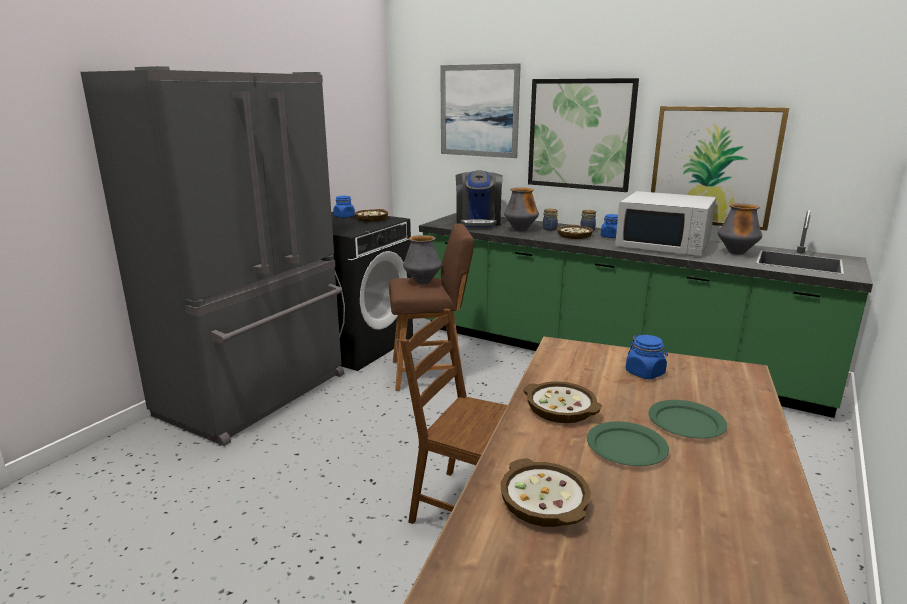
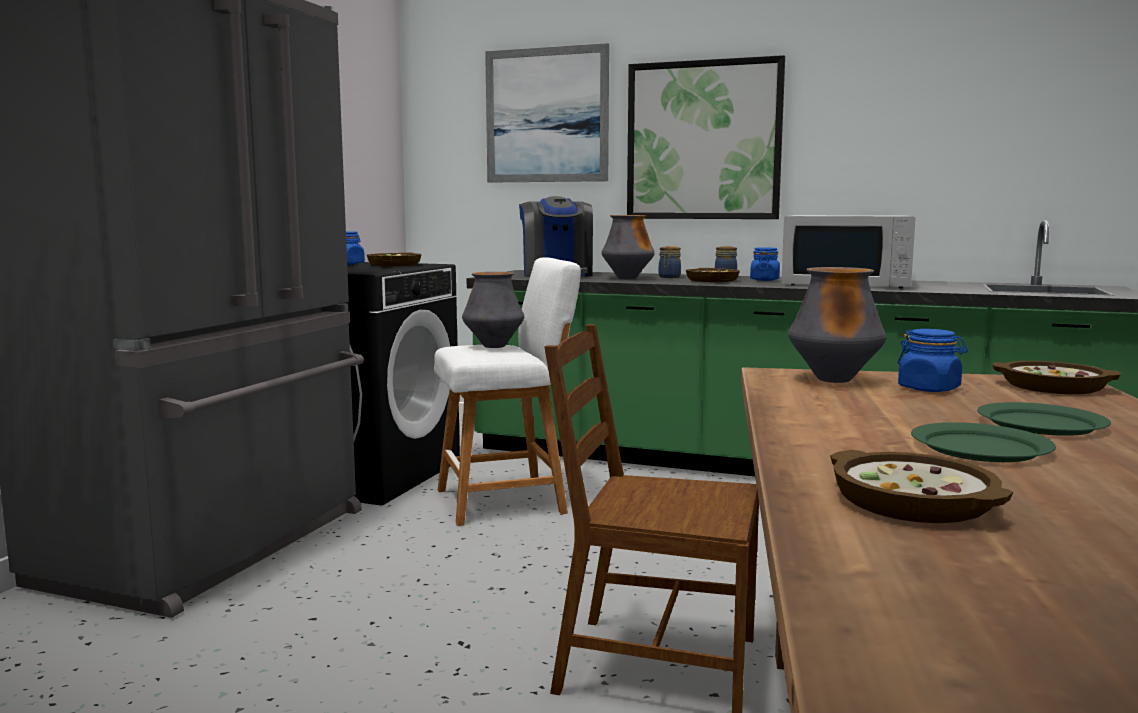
camera: 10 degrees left, 10 degrees down
brown stool [389,223,474,391] -> white stool [434,257,581,526]
bowl [523,381,602,423] -> bowl moved to [992,361,1121,394]
picture [651,106,789,230] -> none
vase [718,203,762,255] -> vase moved to [788,267,886,383]

